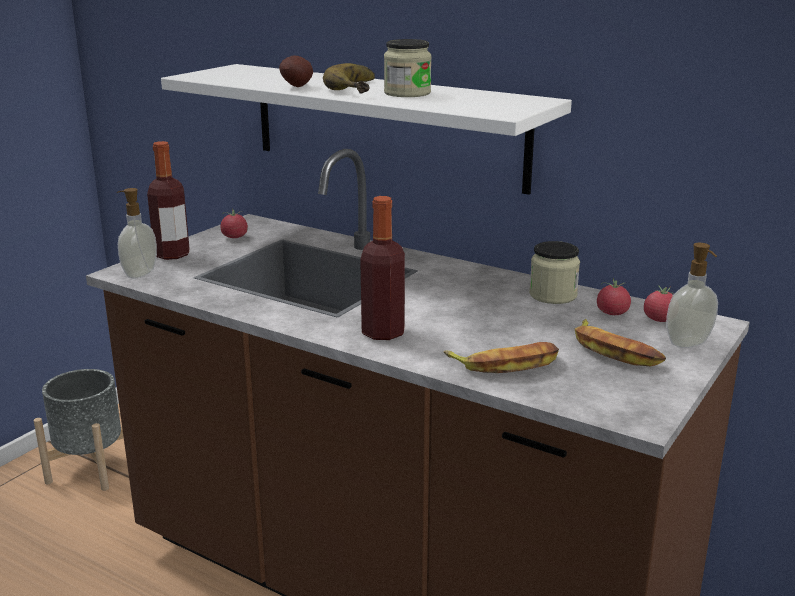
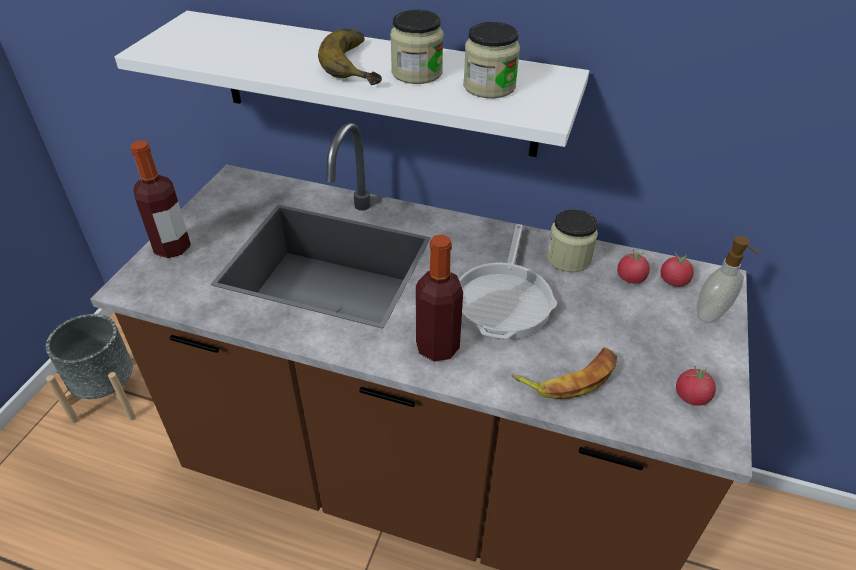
camera: 15 degrees left, 20 degrees up
soap dispenser [117,188,157,279] -> none
tomato [220,208,248,238] -> tomato moved to [676,366,716,406]
potato [279,56,313,87] -> none
banana [575,319,666,367] -> none
none -> frying pan [459,224,557,339]
none -> jar [463,22,520,98]

